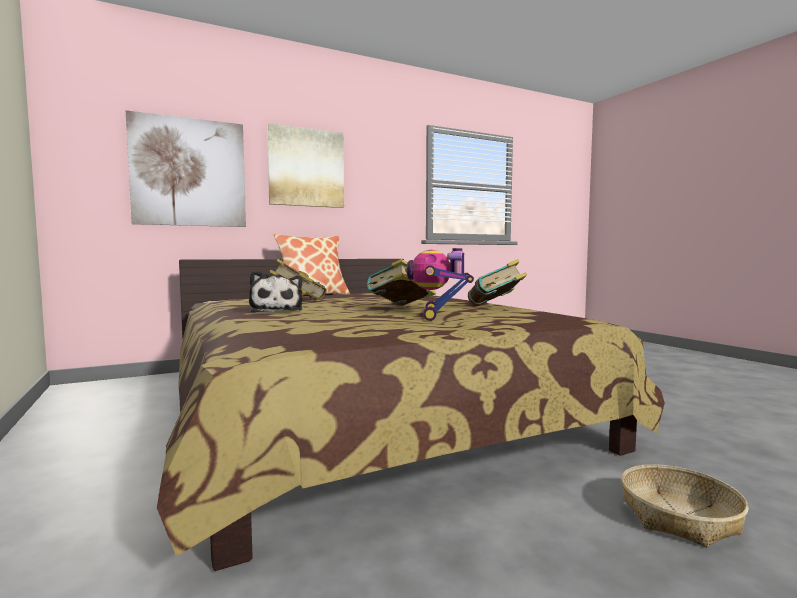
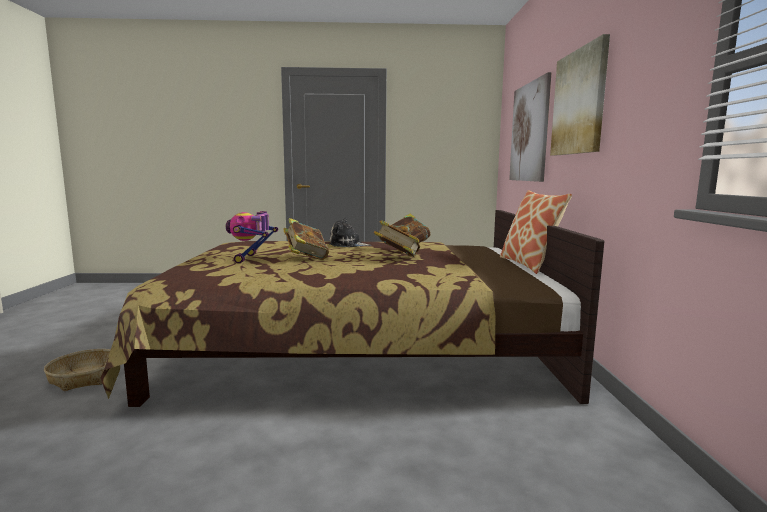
camera: 115 degrees right, 5 degrees up
toy robot [405,248,474,321] -> toy robot turned 120 degrees counterclockwise [226,211,278,263]
book [468,259,527,306] -> book moved to [374,220,420,257]

